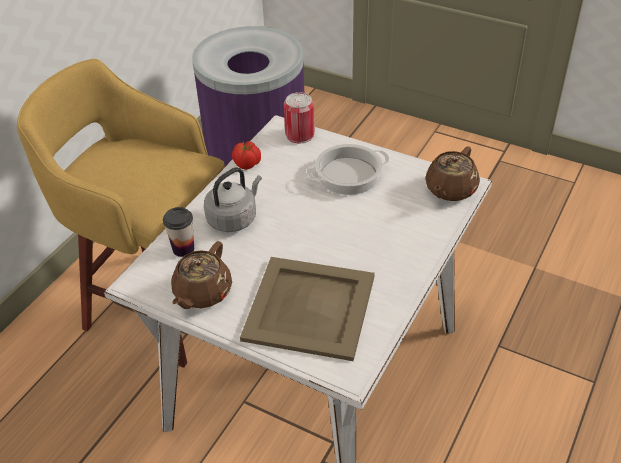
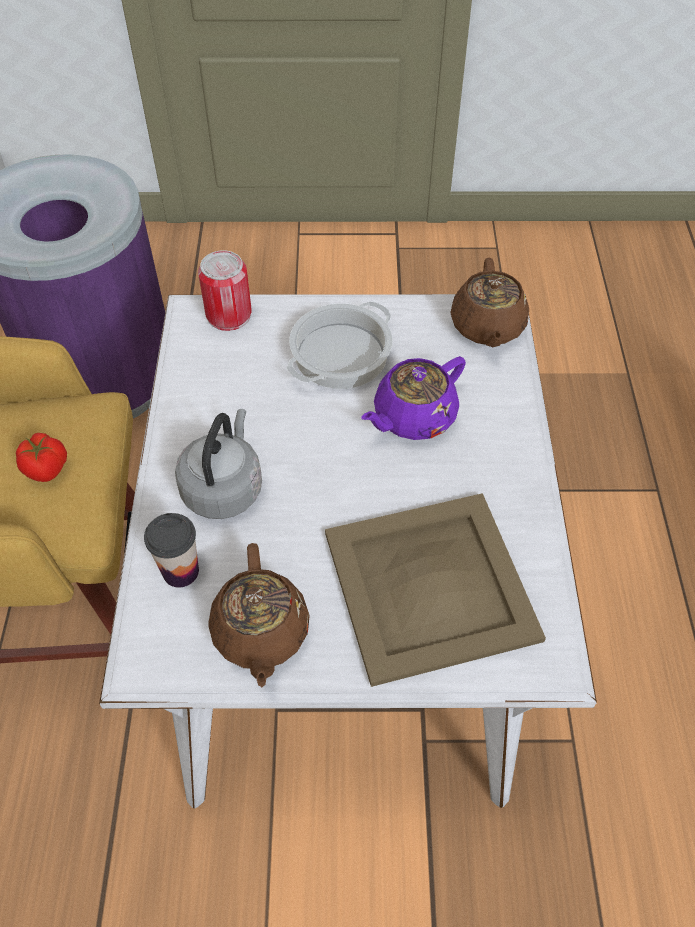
camera: 30 degrees left, 10 degrees up
tomato [232,141,261,170] -> tomato moved to [16,433,67,482]
none -> purple teapot [362,356,466,440]

